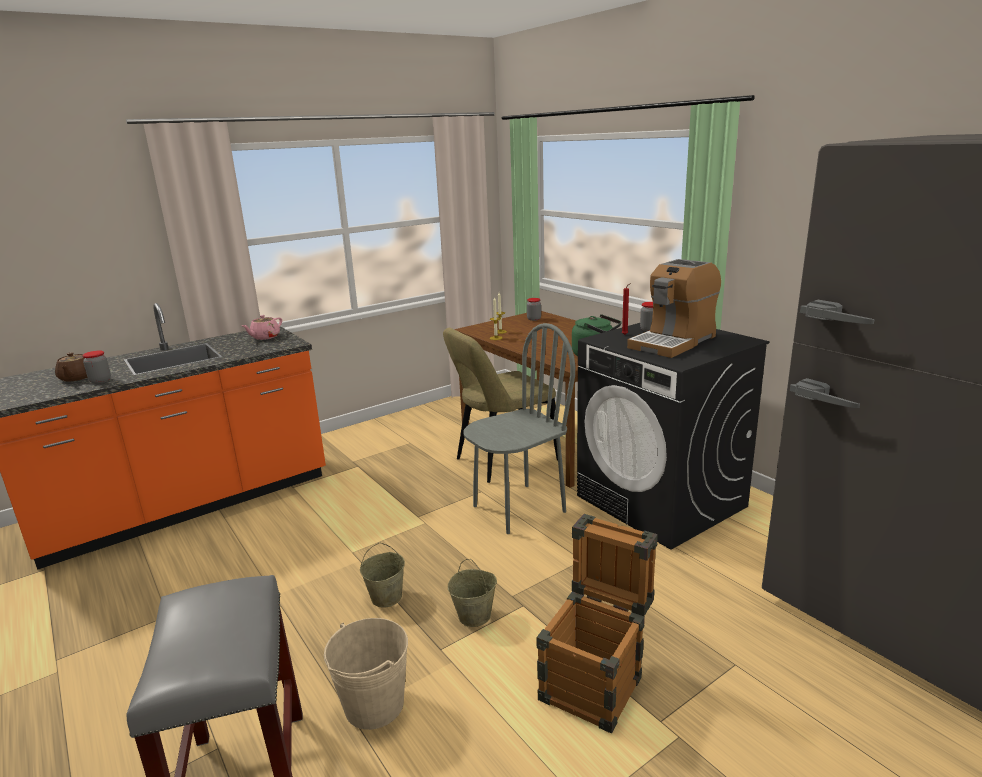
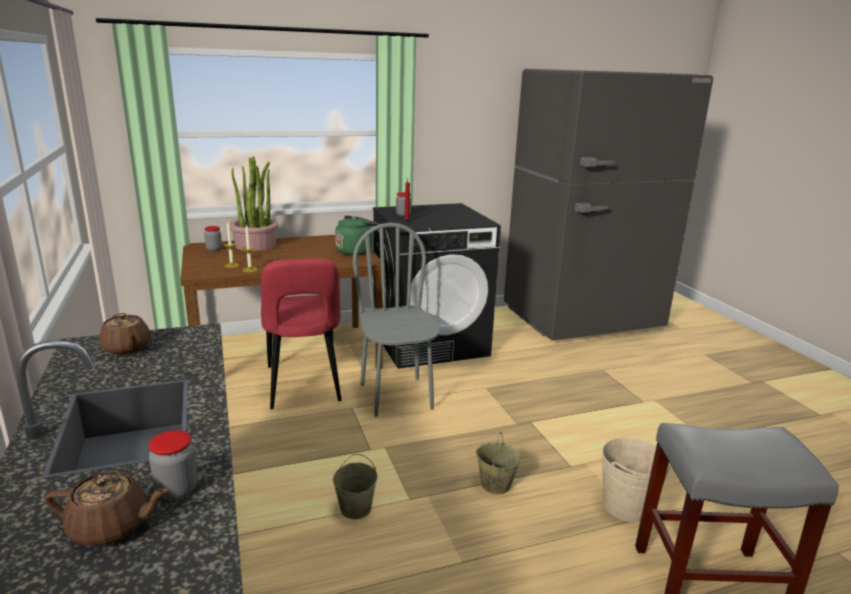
camera: 75 degrees left, 0 degrees up
pink teapot [242,315,282,340] -> brown teapot [99,313,151,355]
beige chair [443,328,558,483] -> red chair [261,258,342,409]
beige bucket [448,559,497,627] -> beige bucket moved to [333,454,378,519]
crate [537,514,658,734] -> none
coffee machine [627,259,721,358] -> none
none -> potted plant [230,156,278,251]

